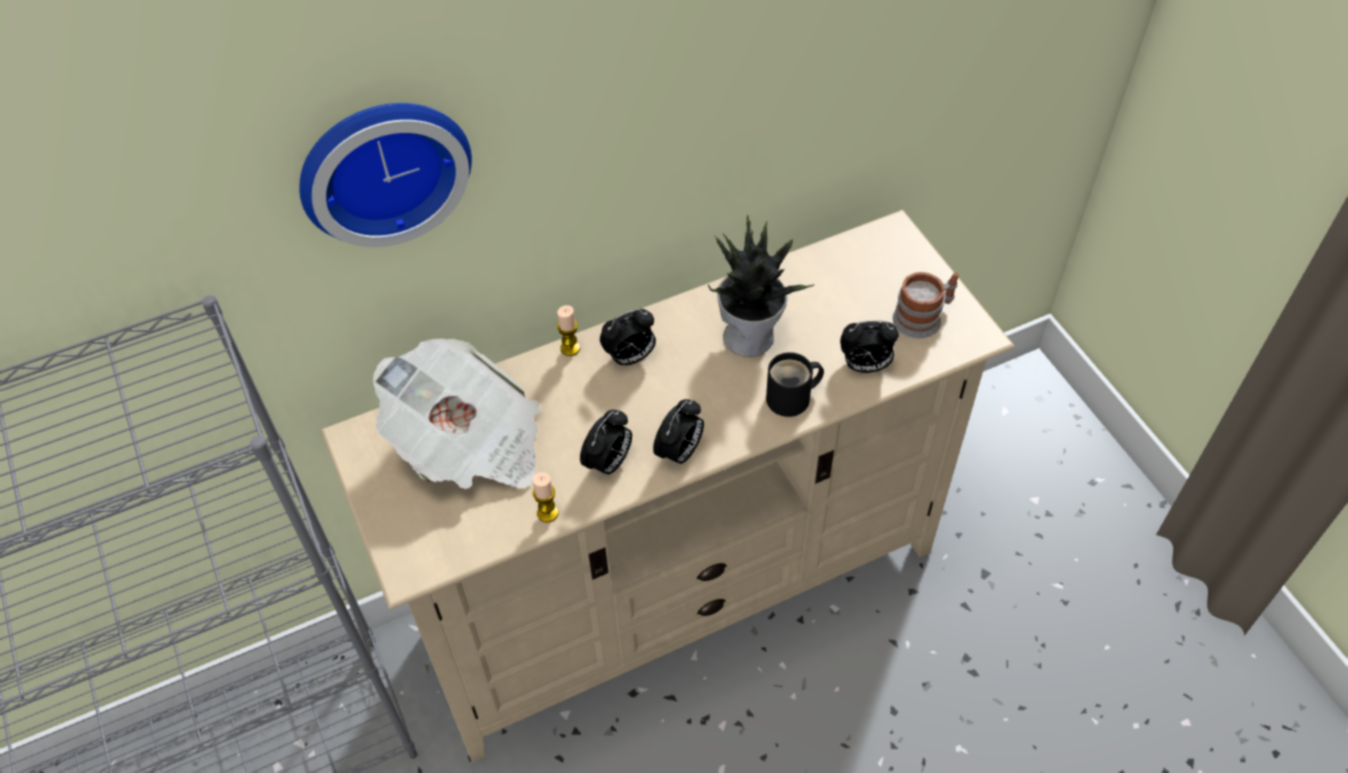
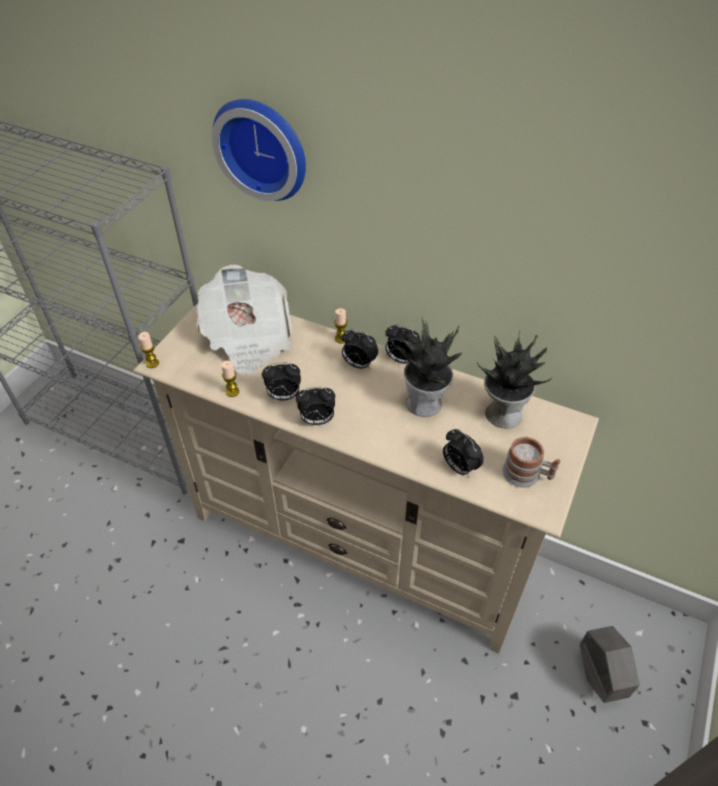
camera: 50 degrees right, 5 degrees down
black mug [766,352,824,417] -> none
none -> candle [138,332,159,368]
none -> alarm clock [385,324,421,364]
none -> potted plant [477,331,552,429]
none -> grey planter [580,626,640,703]

